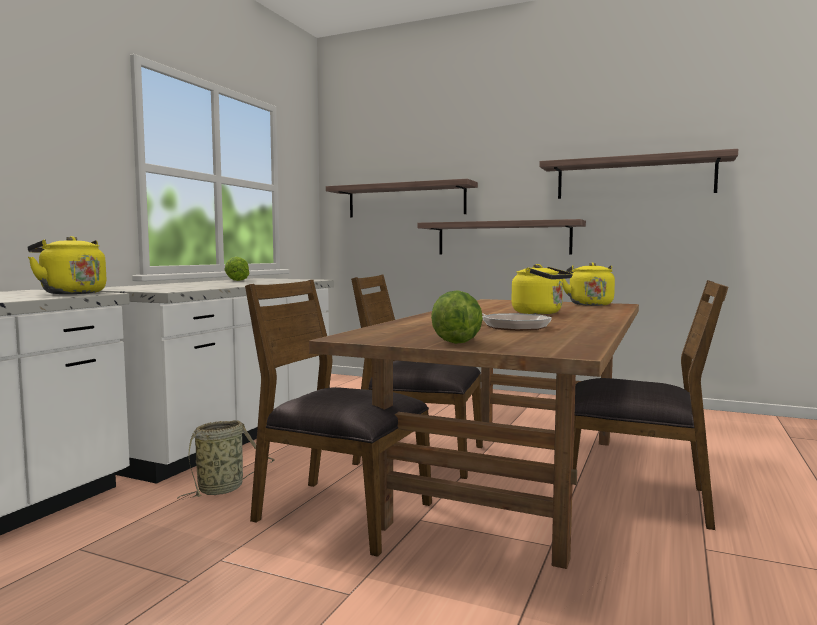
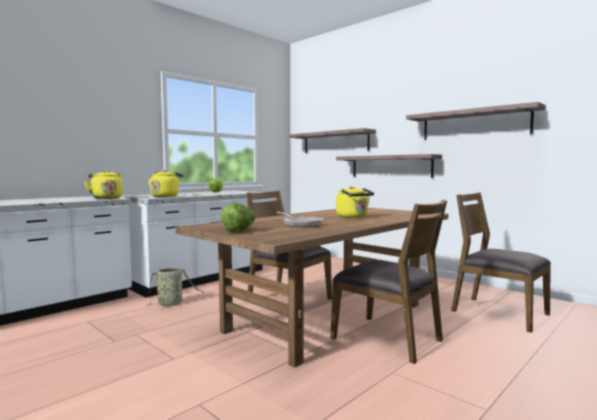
camera: 20 degrees right, 0 degrees up
brown chair [245,280,432,557] -> brown chair moved to [451,192,551,333]
yellow kettle [562,262,615,306] -> yellow kettle moved to [148,170,183,197]

